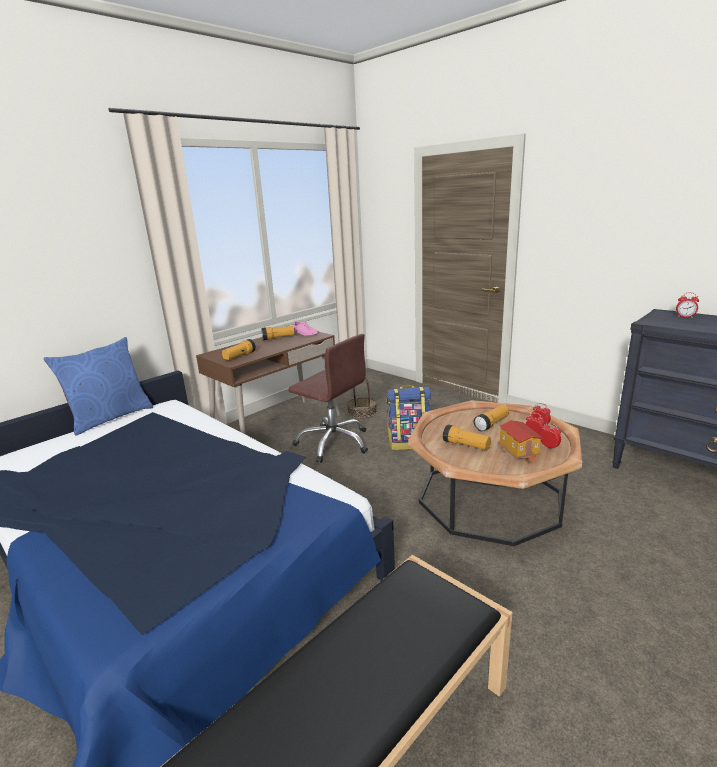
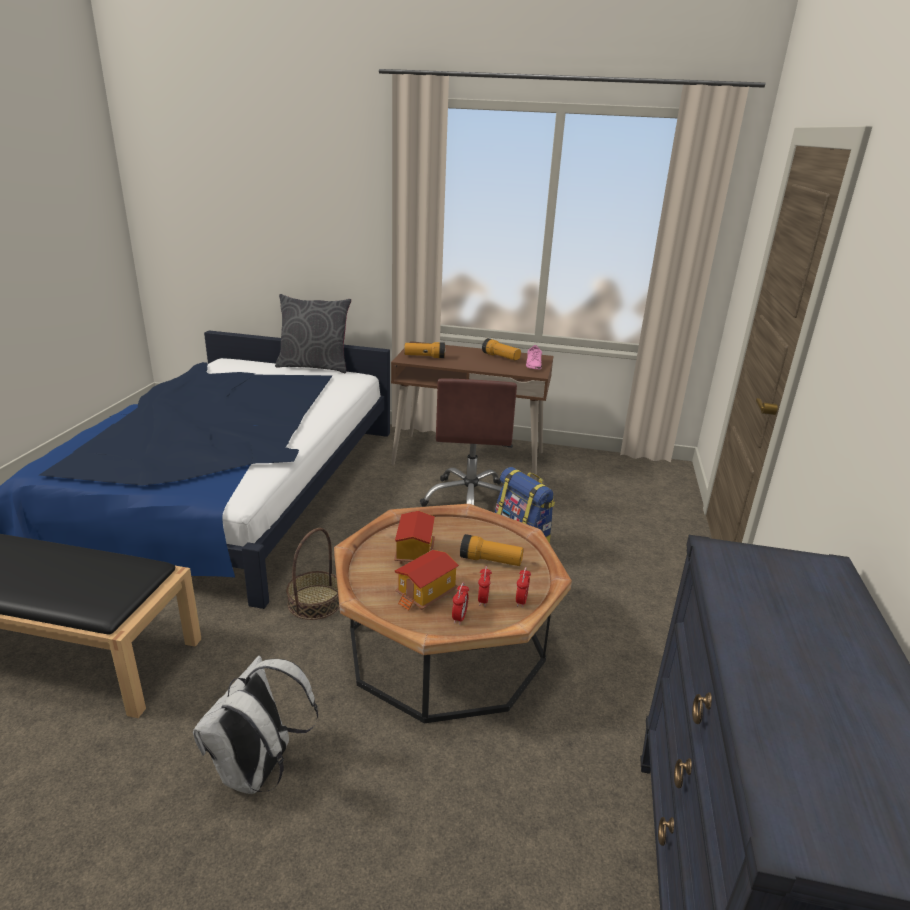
camera: 55 degrees right, 5 degrees up
blue pillow [44,337,153,436] -> grey pillow [275,294,351,373]
basket [347,377,377,419] -> basket moved to [286,528,339,620]
flashlight [443,425,491,450] -> toy house [394,511,435,564]
alarm clock [676,293,699,318] -> none
none -> white backpack [193,656,318,794]

